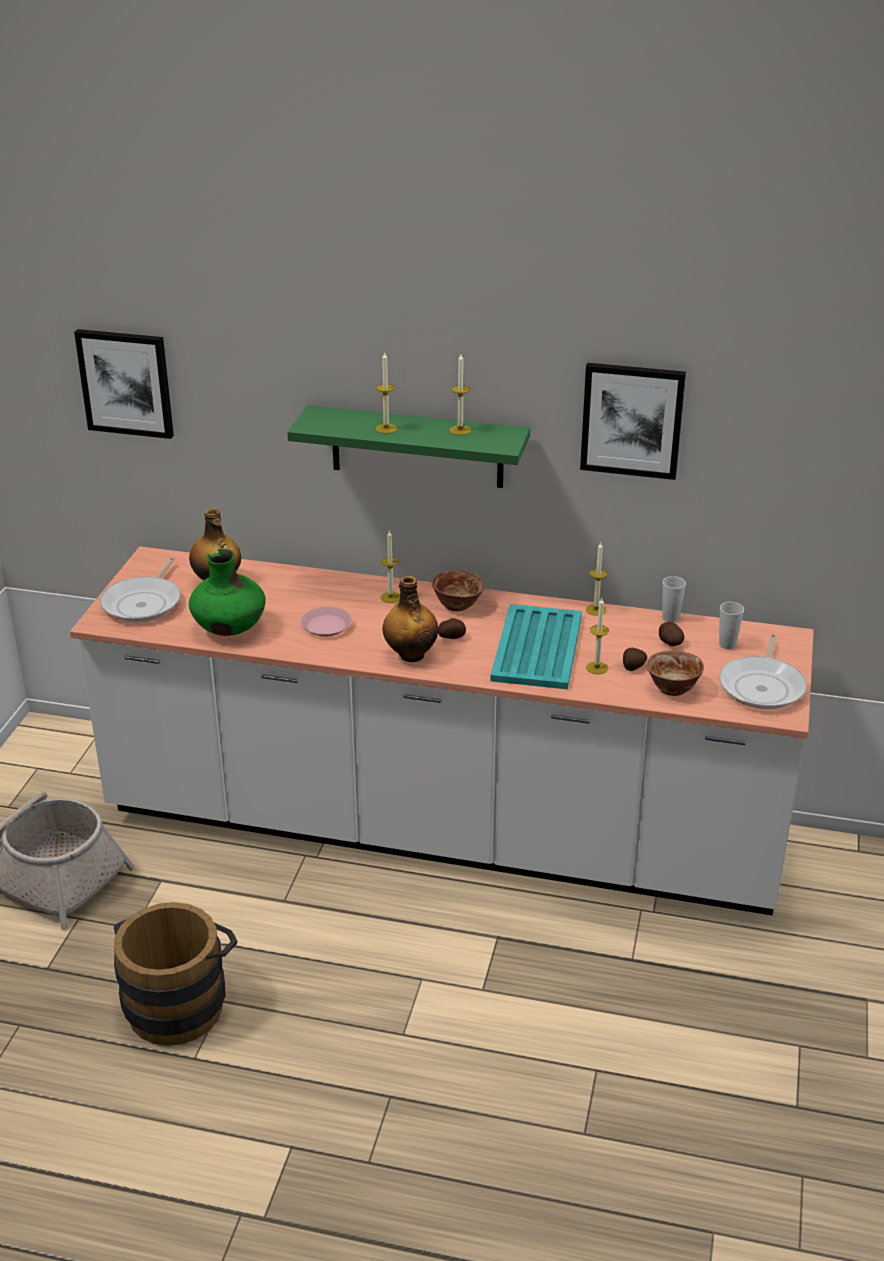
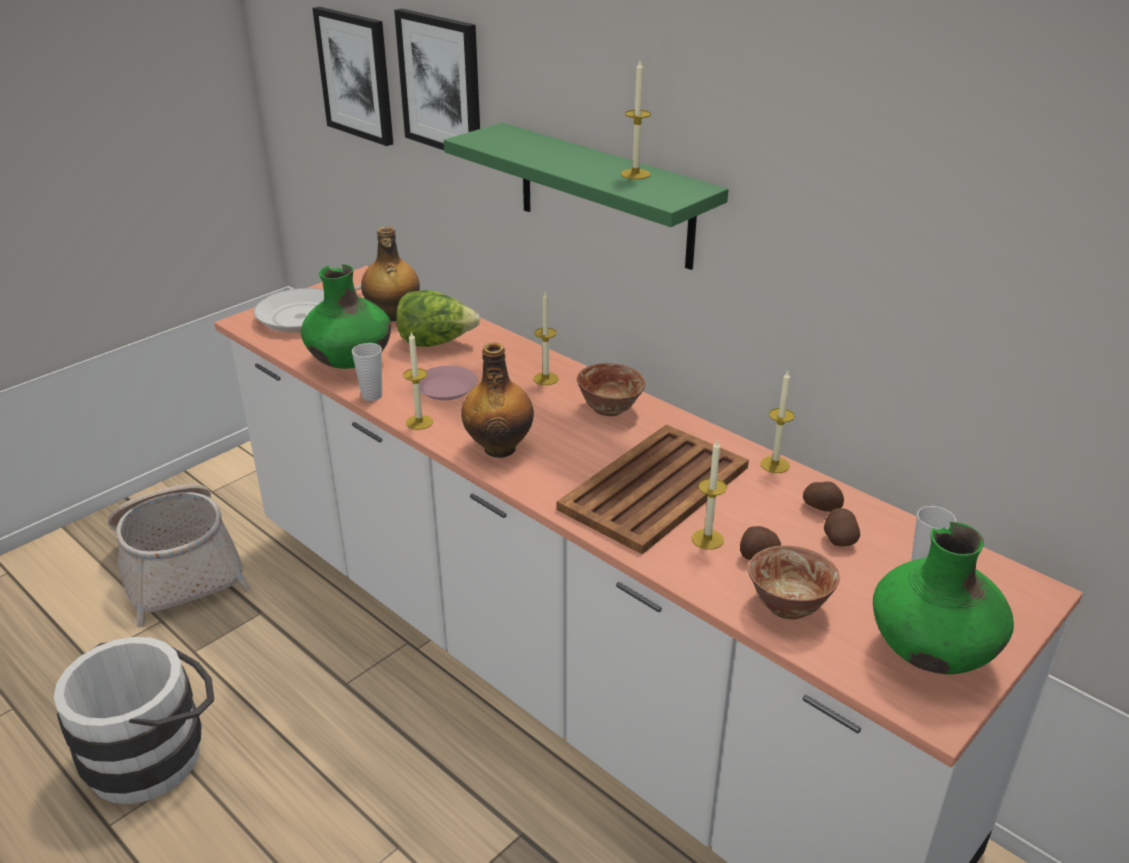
camera: 30 degrees right, 0 degrees up
brown bucket [114,902,237,1046] -> white bucket [54,637,214,804]
candle [375,353,397,434] -> candle moved to [403,331,433,430]
potato [438,618,466,639] -> potato moved to [803,482,844,512]
turquoise tray [490,604,582,689] -> brown tray [557,425,749,554]
picture [580,363,686,480] -> picture moved to [394,9,480,150]
cup [663,576,686,622] -> cup moved to [352,343,382,401]
frying pan [719,634,807,709] -> green vase [873,522,1014,674]
none -> lettuce [396,290,480,347]

